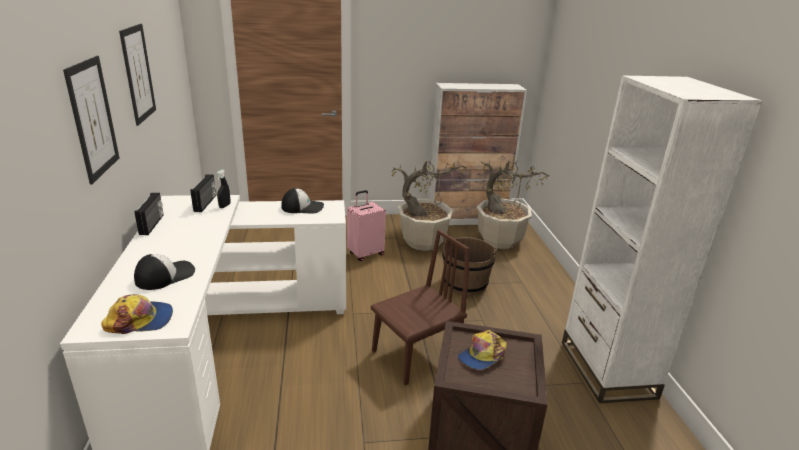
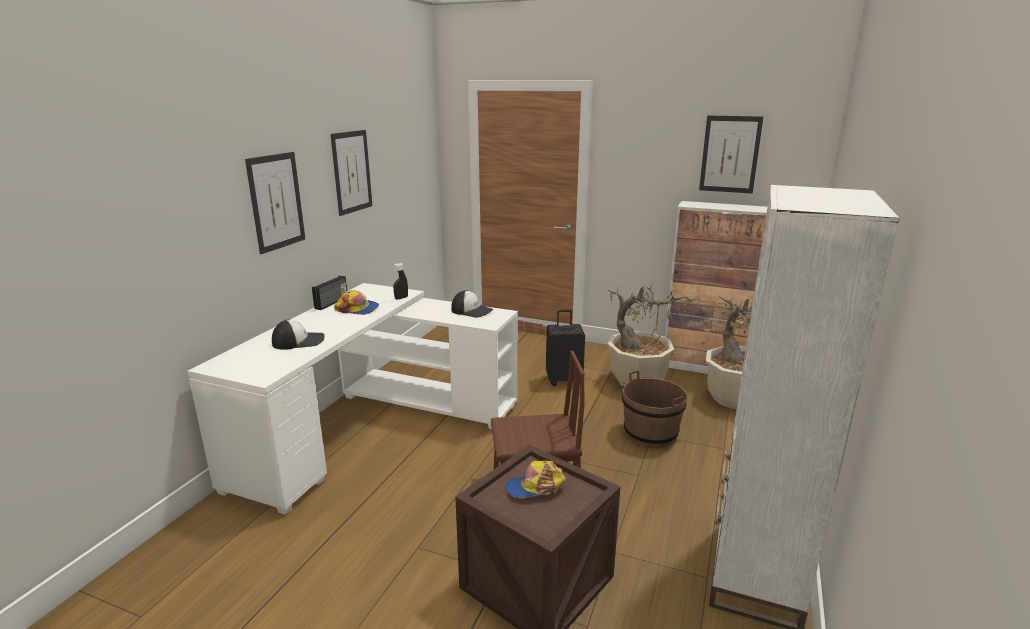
camera: 30 degrees right, 5 degrees down
cap [101,294,173,334] -> cap moved to [334,290,379,315]
radio [190,174,216,212] -> none
pink suitcase [347,190,386,261] -> black suitcase [546,309,585,386]
none -> picture [699,116,763,193]

